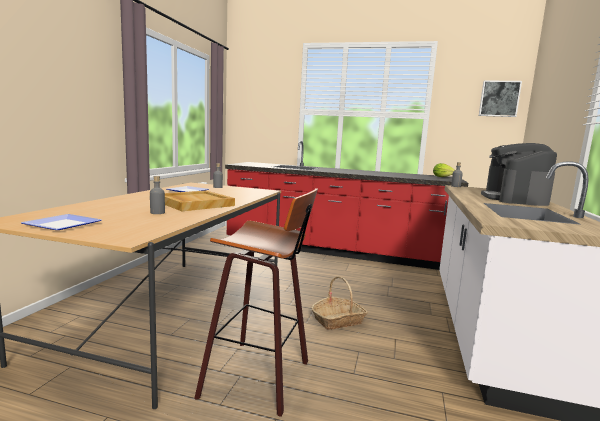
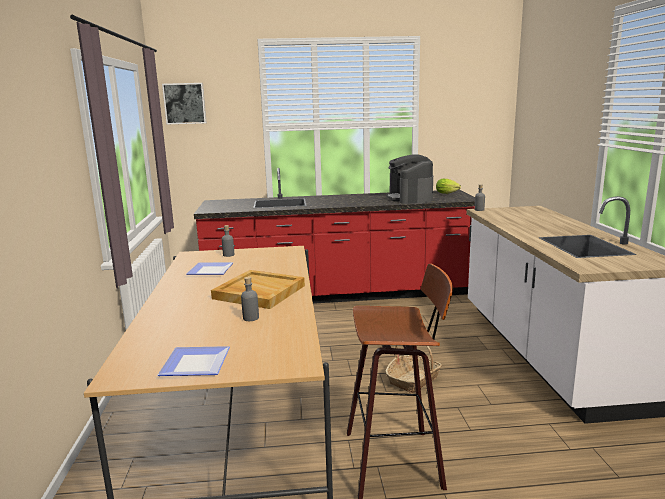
camera: 20 degrees left, 5 degrees up
picture [479,80,522,117] -> picture moved to [162,83,207,124]
coffee machine [481,143,557,206] -> coffee machine moved to [386,154,433,204]

